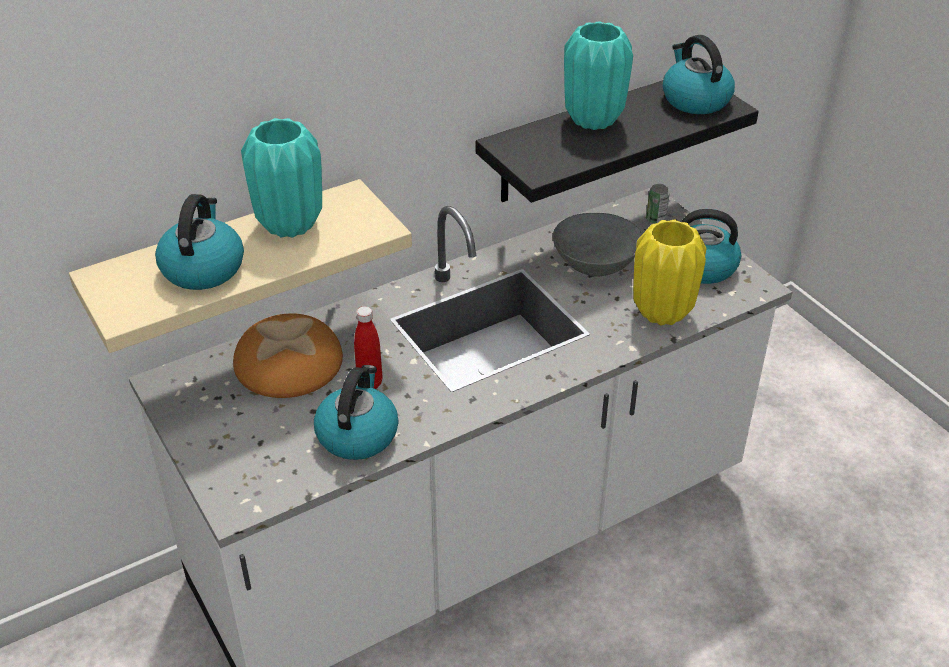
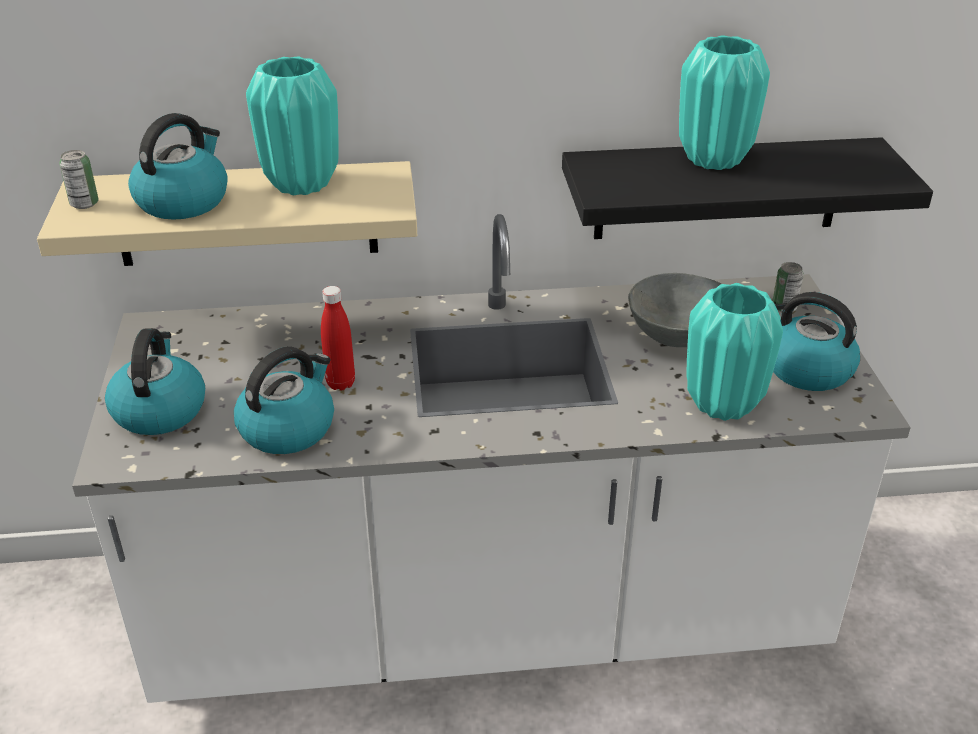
camera: 25 degrees right, 5 degrees down
bread [233,313,343,398] -> none
yellow vase [633,220,706,325] -> turquoise vase [686,283,783,421]
kettle [663,35,735,114] -> kettle moved to [105,328,205,435]
none -> can [59,150,99,209]

